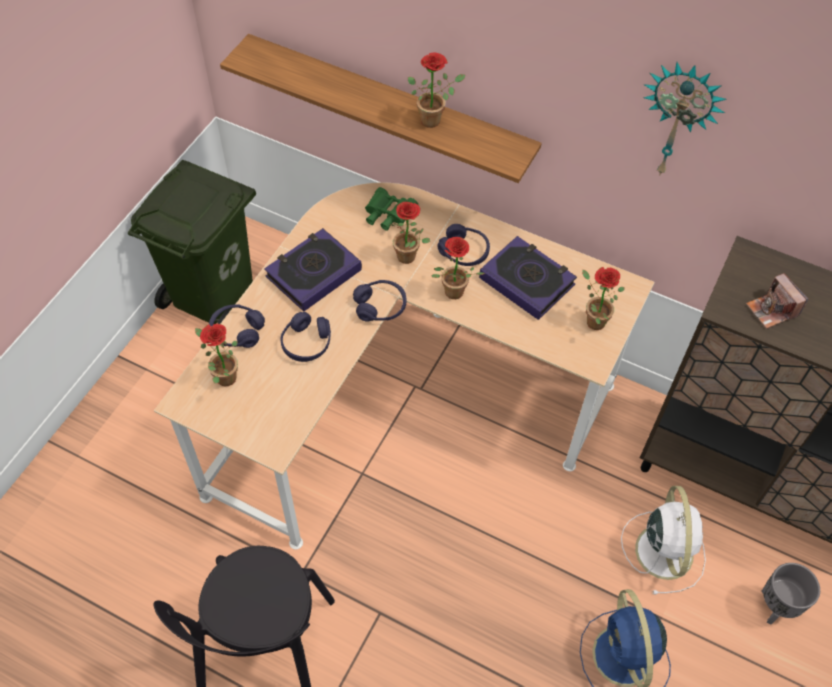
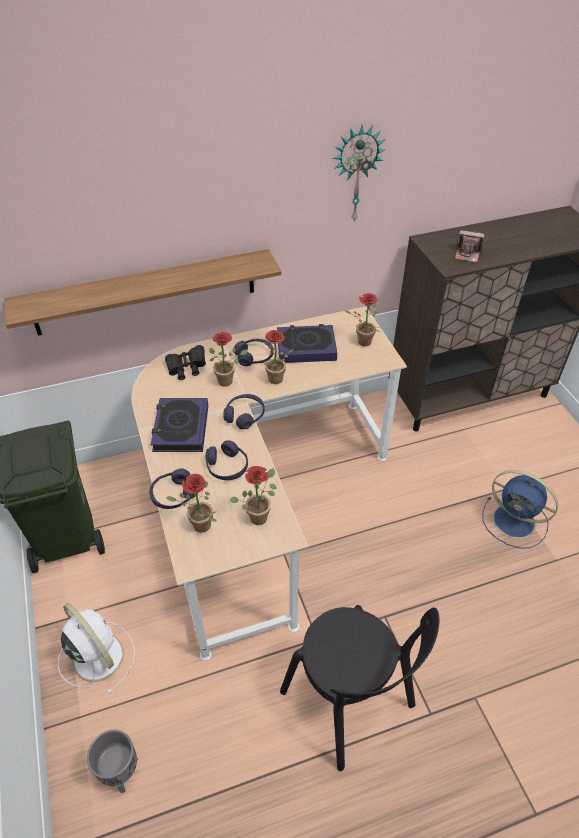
camera: 45 degrees left, 10 degrees down
green binoculars [365,187,418,231] -> black binoculars [165,345,206,380]
potted plant [408,53,466,128] -> potted plant moved to [229,466,277,525]
white fan [621,486,706,595] -> white fan moved to [58,603,135,695]
grey planter [761,563,820,625] -> grey planter moved to [87,730,138,793]

